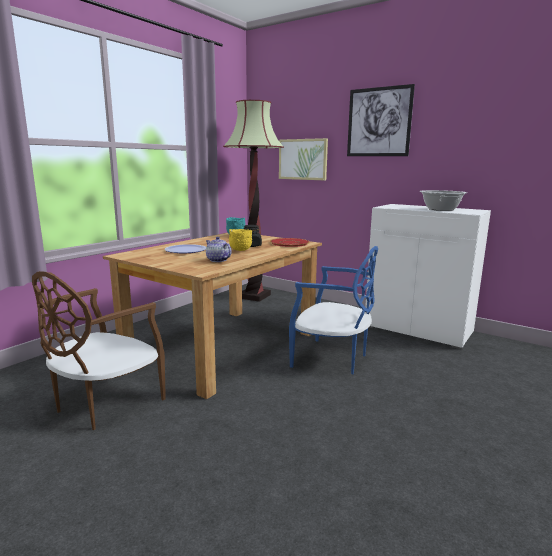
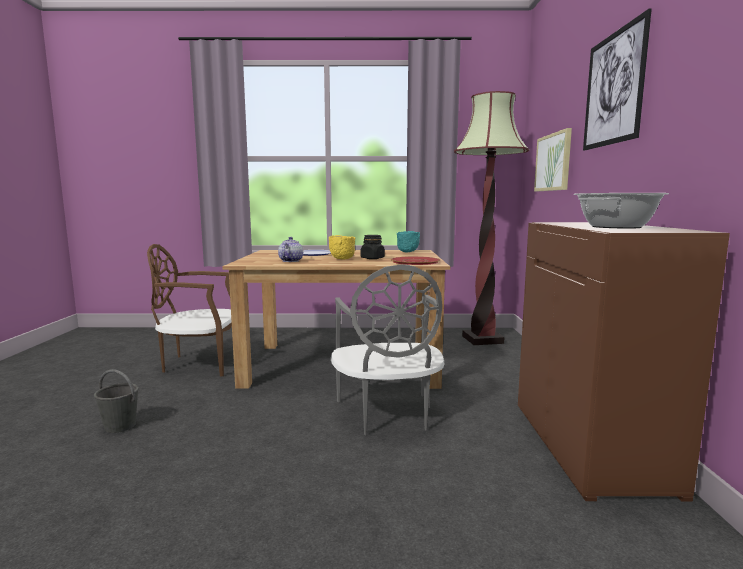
camera: 55 degrees right, 5 degrees down
blue chair [289,246,378,374] -> grey chair [331,265,444,435]
white cabinet [365,204,491,350] -> brown cabinet [518,222,730,502]
none -> grey bucket [94,369,139,433]

